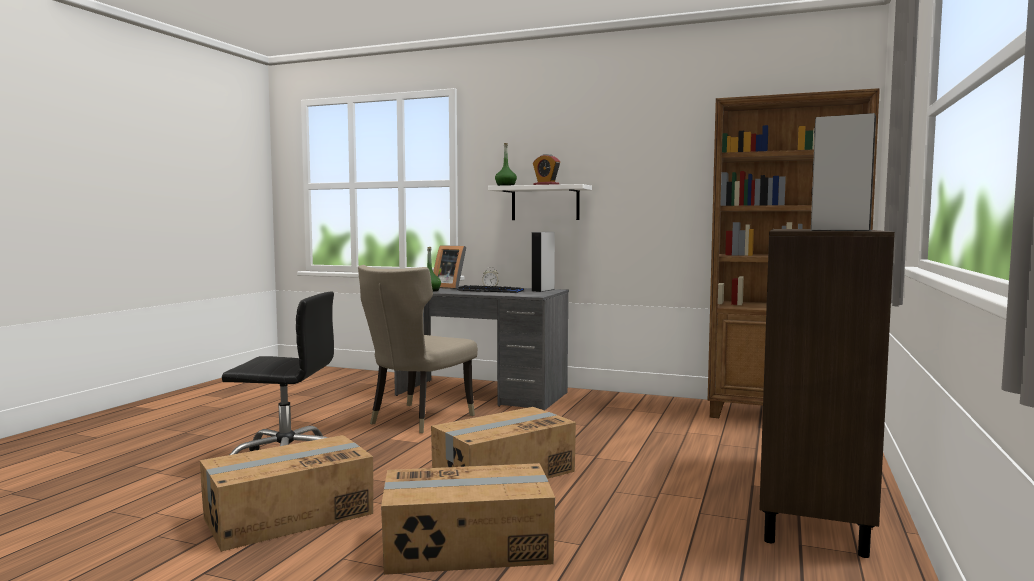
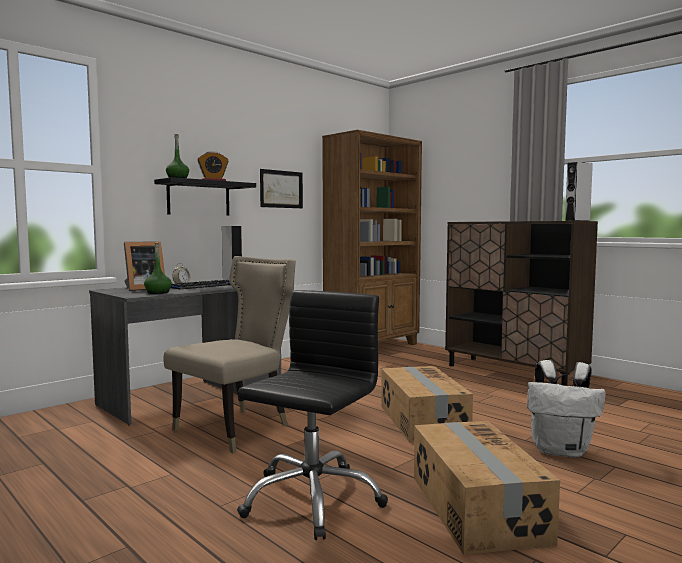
camera: 65 degrees left, 0 degrees up
beige chair [358,265,478,433] -> beige chair turned 105 degrees counterclockwise [163,256,296,453]
cardboard box [381,463,555,575] -> white backpack [527,360,606,458]
white shelf [488,184,592,220] -> black shelf [154,177,256,216]
none -> picture [260,169,303,208]

